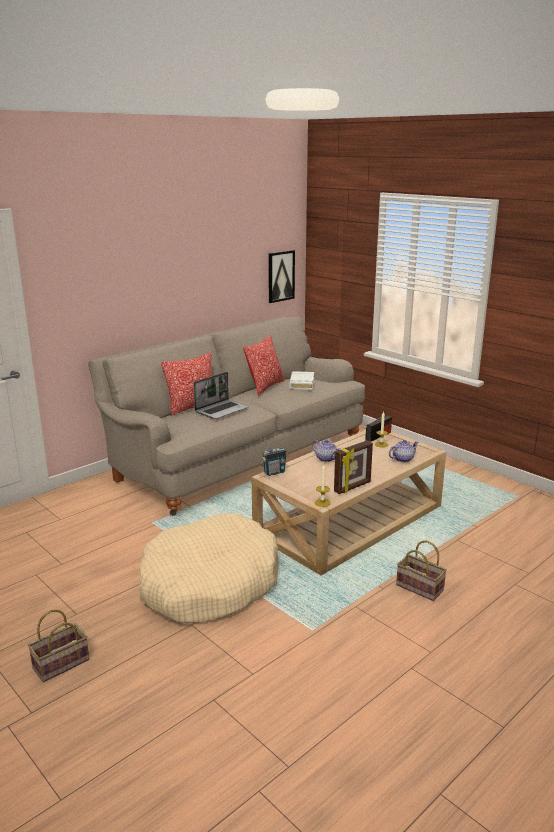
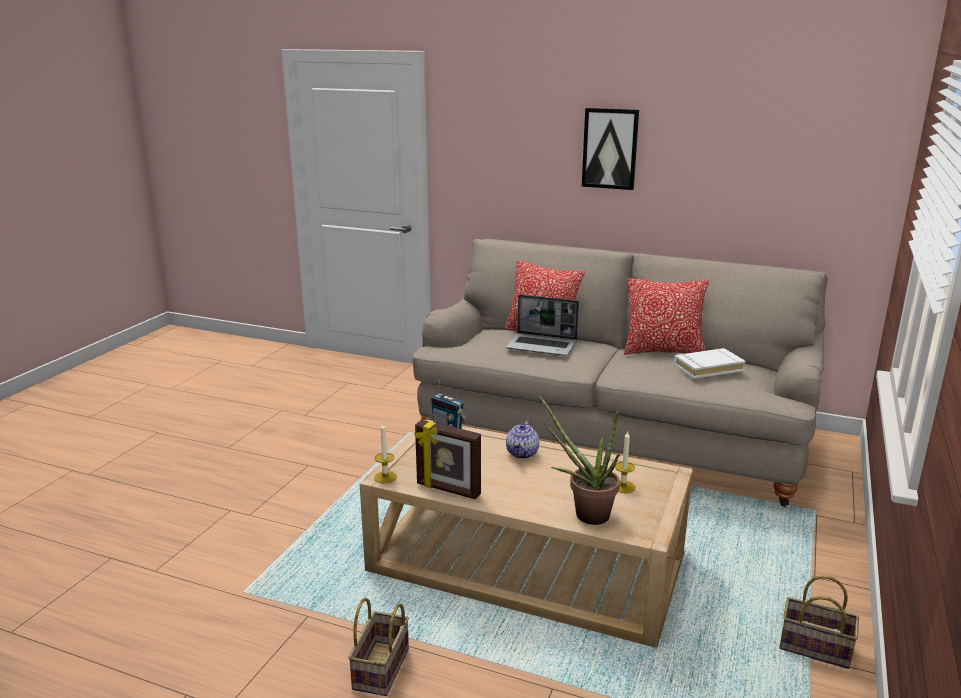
camera: 65 degrees right, 0 degrees up
basket [28,609,89,682] -> basket moved to [779,575,859,669]
beige dog bed [139,513,279,623] -> none
picture [268,250,295,303] -> picture moved to [582,108,639,190]
radio [365,413,392,442] -> none
teapot [389,440,419,462] -> potted plant [538,395,620,525]

